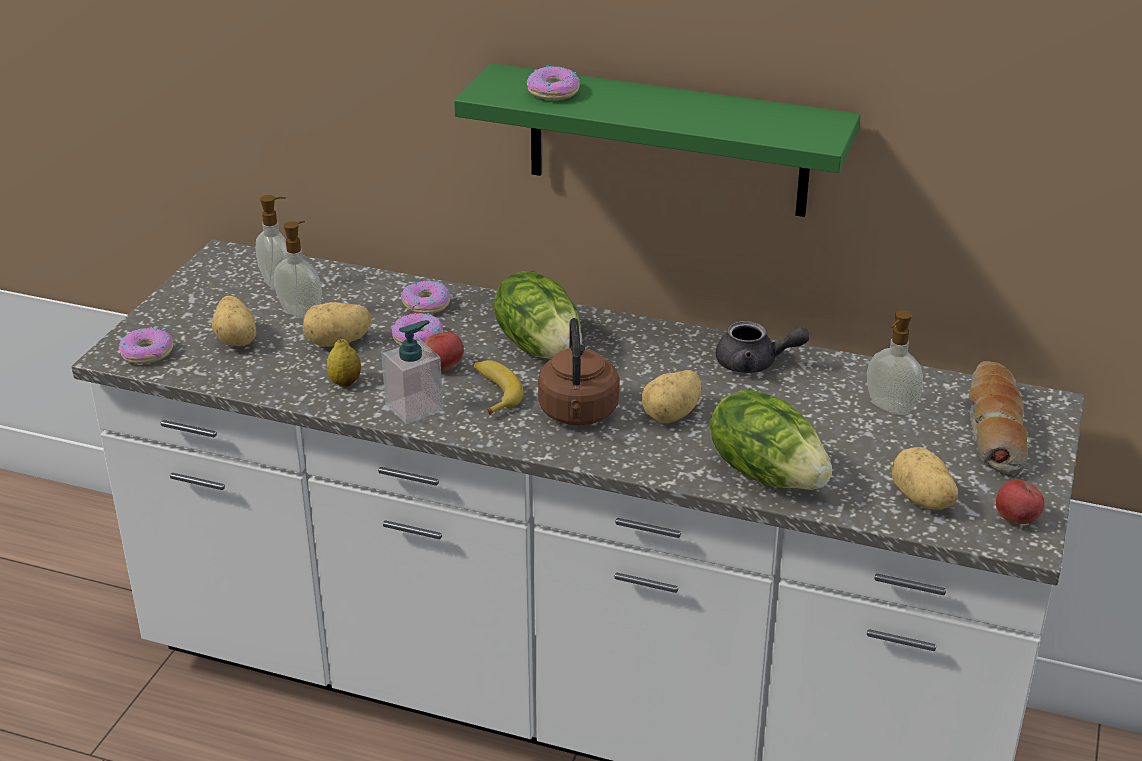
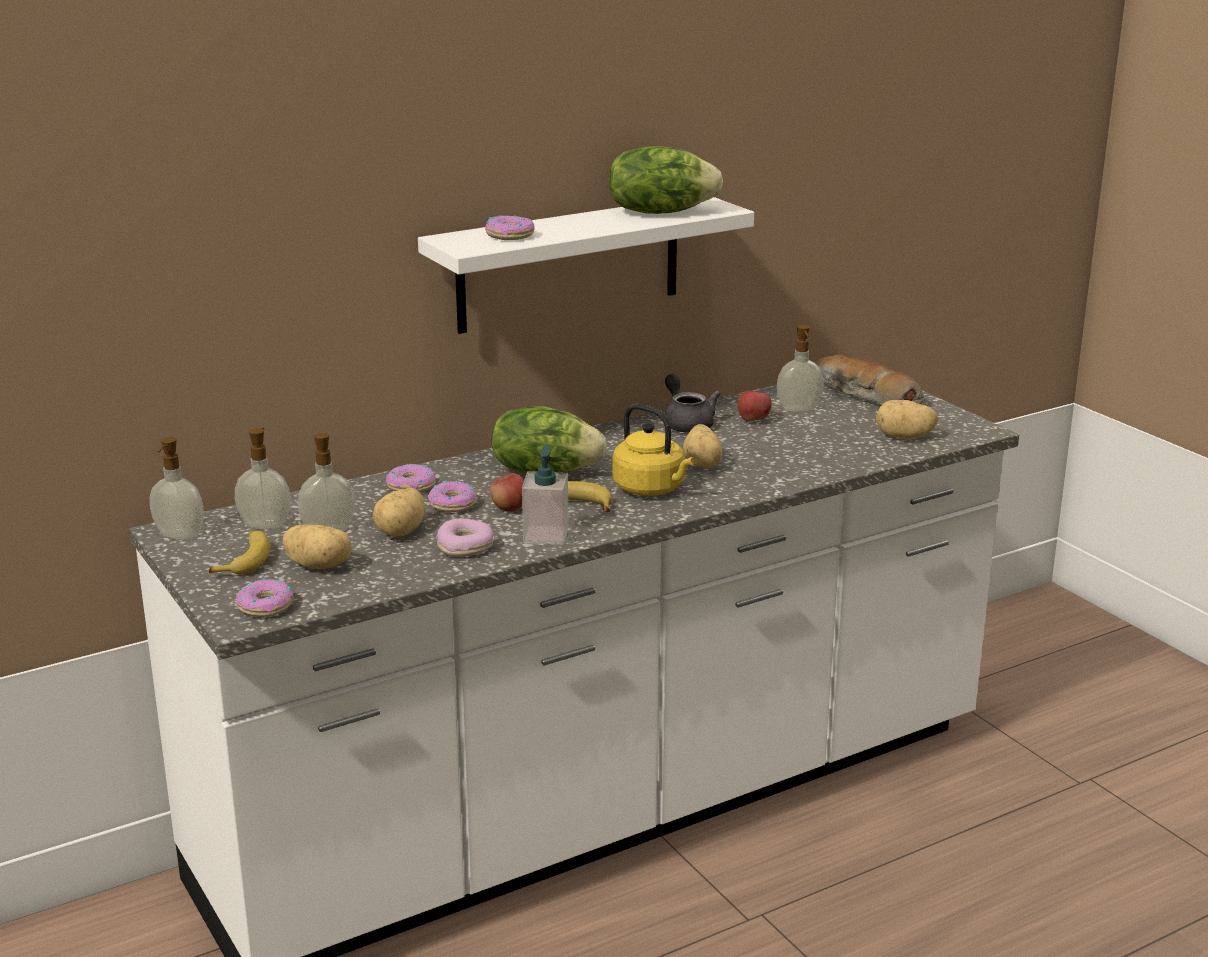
camera: 50 degrees left, 10 degrees down
lemon [327,339,361,387] -> donut [436,518,493,557]
green shelf [454,63,861,217] -> white shelf [418,197,754,334]
brown kettle [538,318,619,426] -> yellow kettle [613,404,694,496]
lettuce [710,389,832,490] -> lettuce moved to [609,146,723,214]
grey teapot [716,321,809,373] -> grey teapot turned 75 degrees counterclockwise [665,374,720,432]
apple [996,479,1045,524] -> apple moved to [738,391,772,422]
none -> soap dispenser [150,437,204,540]
none -> banana [209,531,271,574]

